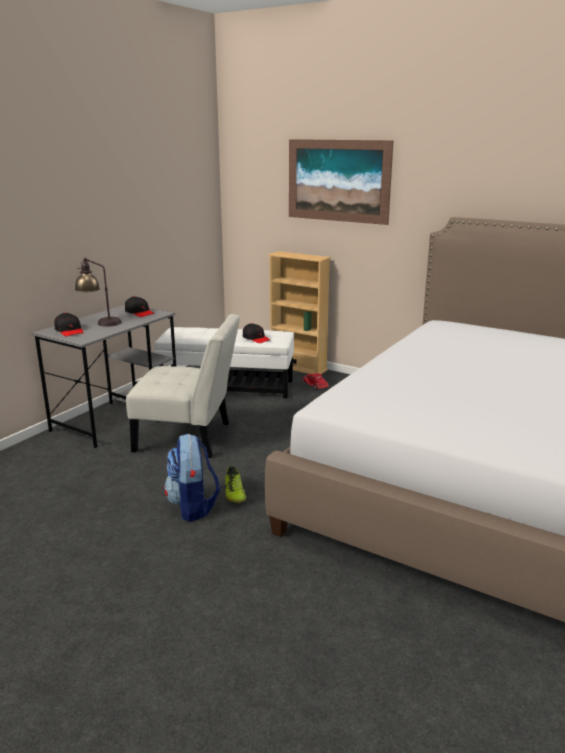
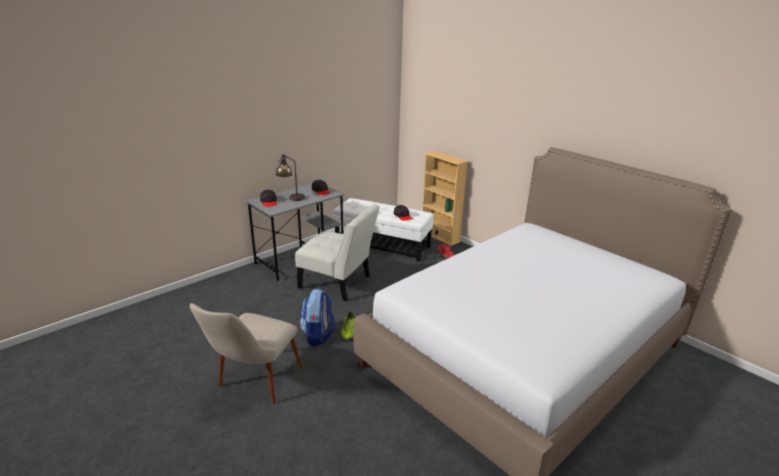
camera: 15 degrees right, 5 degrees up
picture [289,139,394,225] -> none
none -> beige chair [190,303,303,404]

